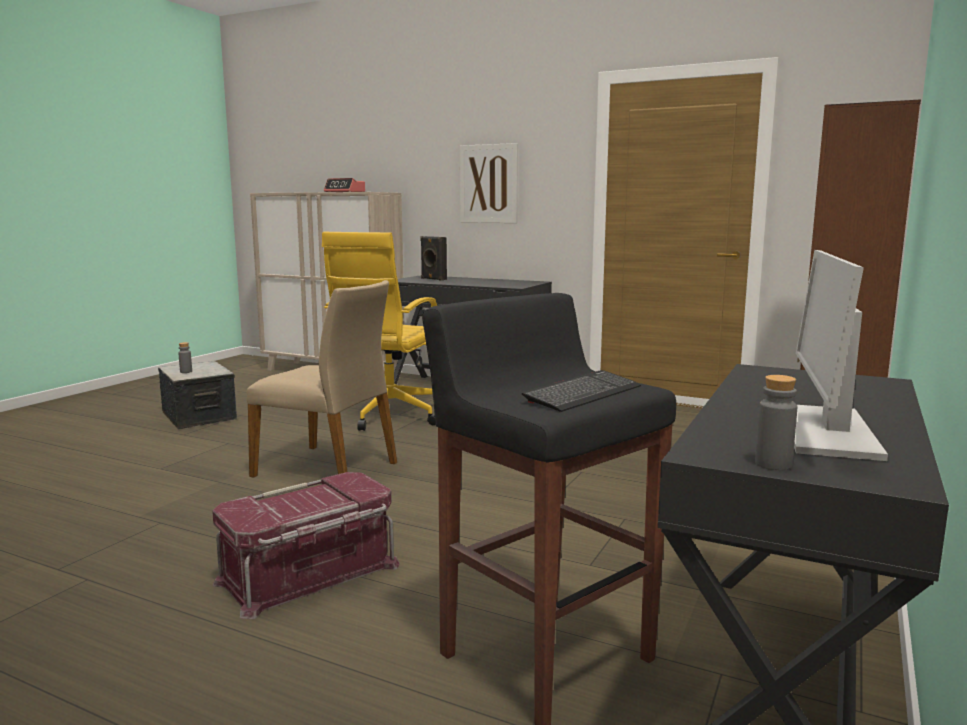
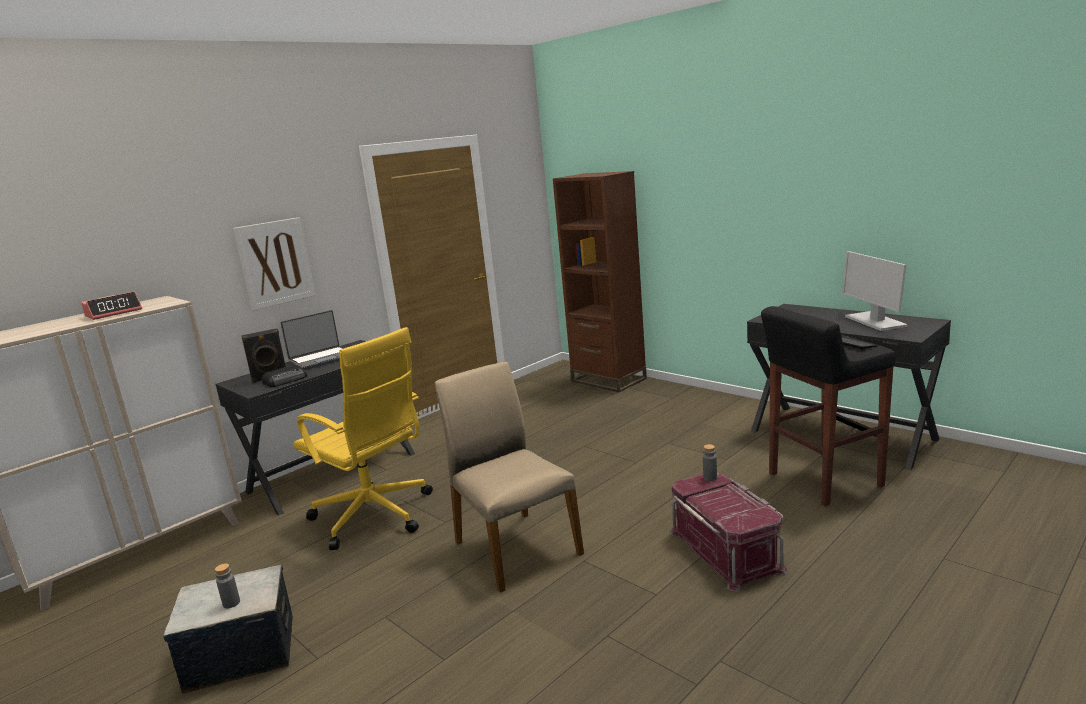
camera: 70 degrees left, 5 degrees up
beige chair [247,280,397,478] -> beige chair turned 75 degrees counterclockwise [435,362,584,593]
grey bottle [755,375,797,470] -> grey bottle moved to [703,444,717,481]
monitor [794,250,888,461] -> monitor turned 45 degrees clockwise [842,251,908,331]
none -> radio [262,365,307,387]
none -> laptop [281,310,343,370]

